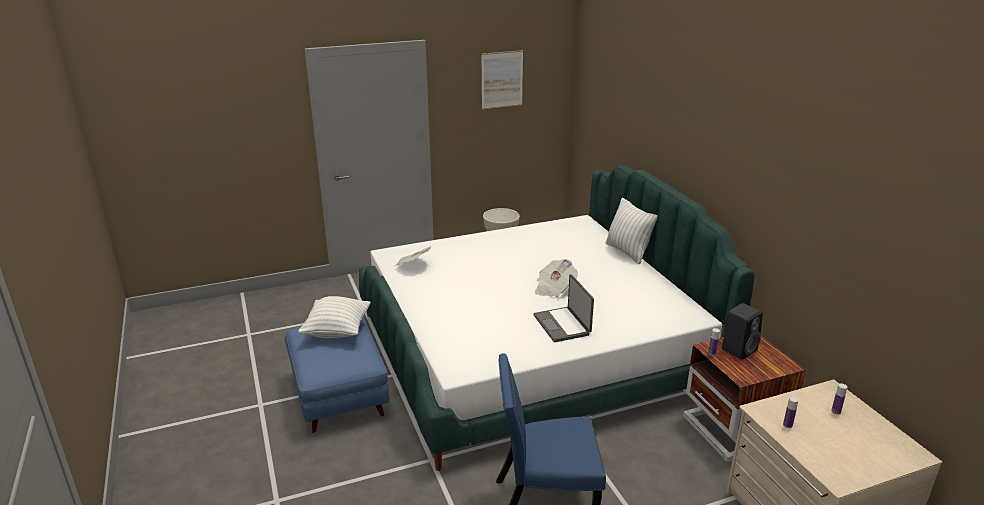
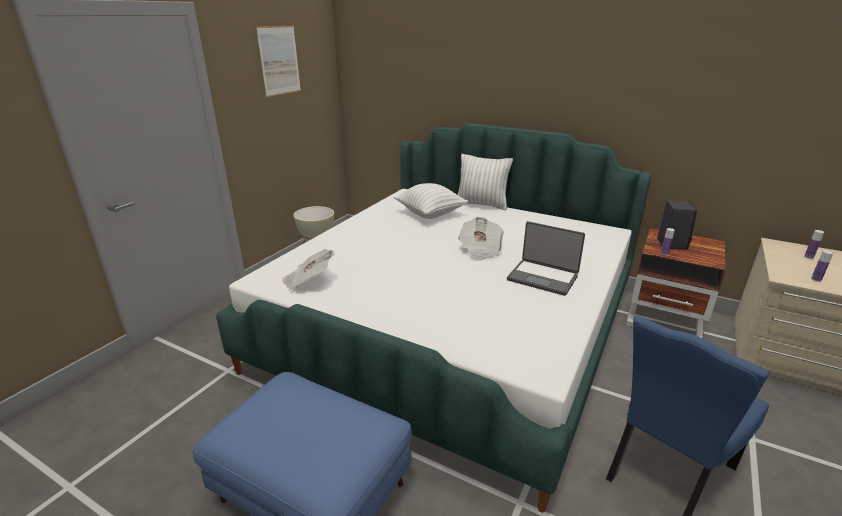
camera: 40 degrees left, 0 degrees up
white pillow [298,296,370,338] -> white pillow moved to [394,183,468,219]

